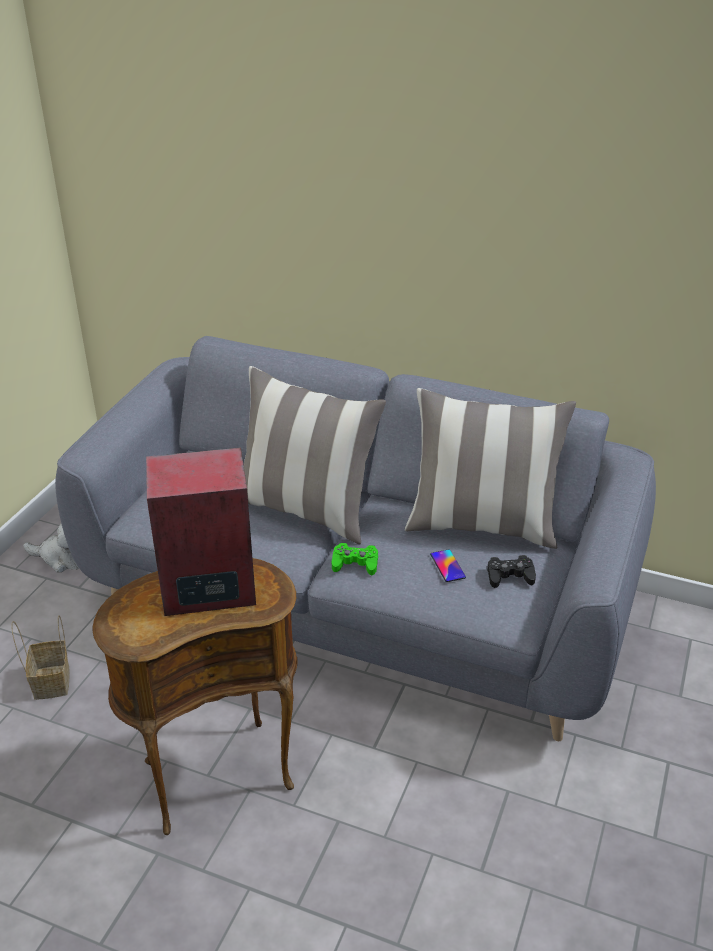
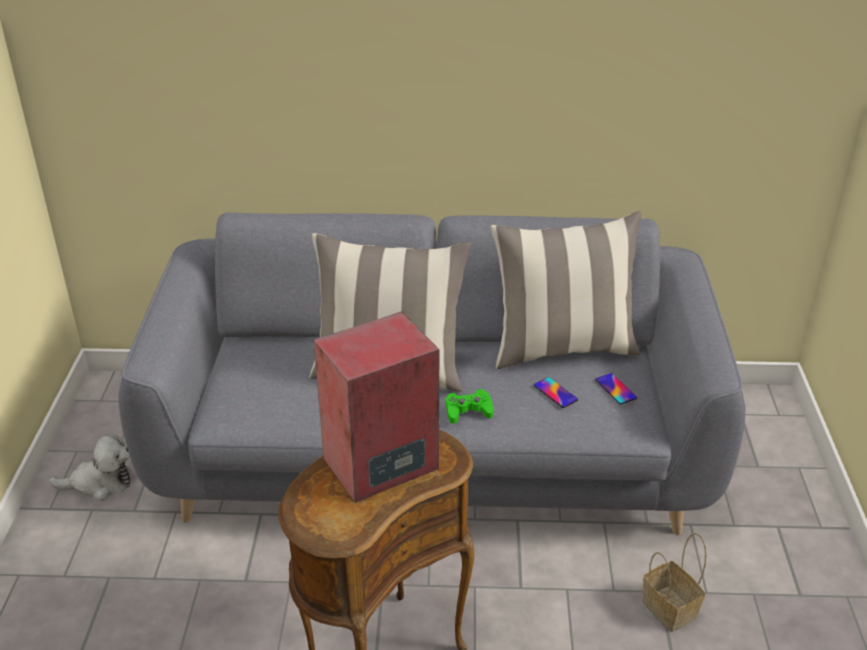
camera: 20 degrees left, 0 degrees up
basket [11,615,70,700] -> basket moved to [642,533,707,632]
black game controller [487,555,536,588] -> phone [595,373,637,404]

